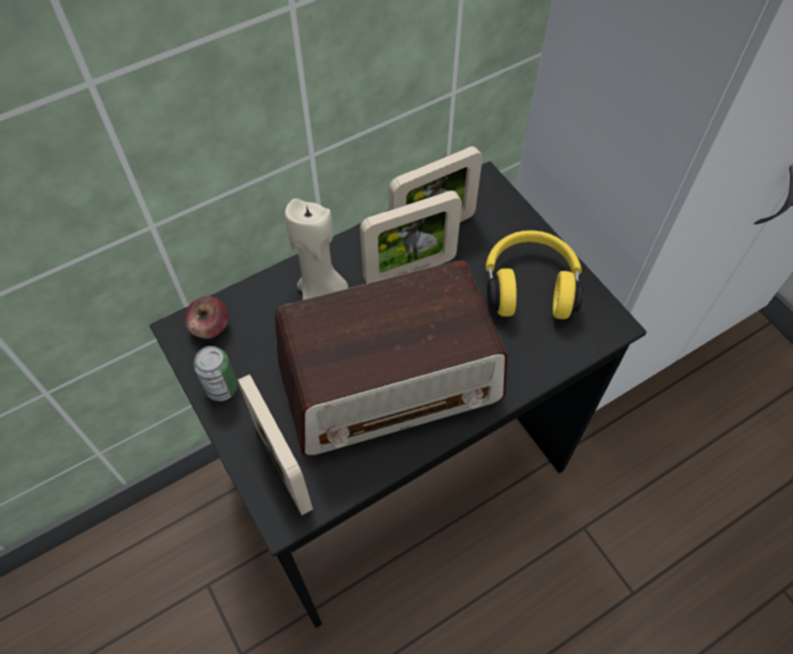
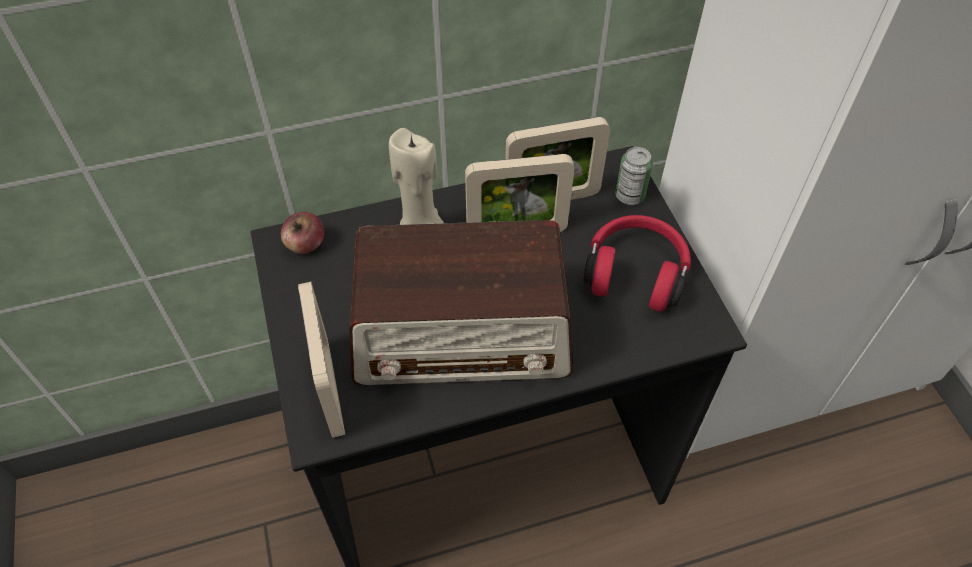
camera: 15 degrees right, 5 degrees down
can [193,346,238,401] -> can moved to [615,147,653,205]
yellow headphones [486,230,584,319] -> red headphones [583,215,691,312]

